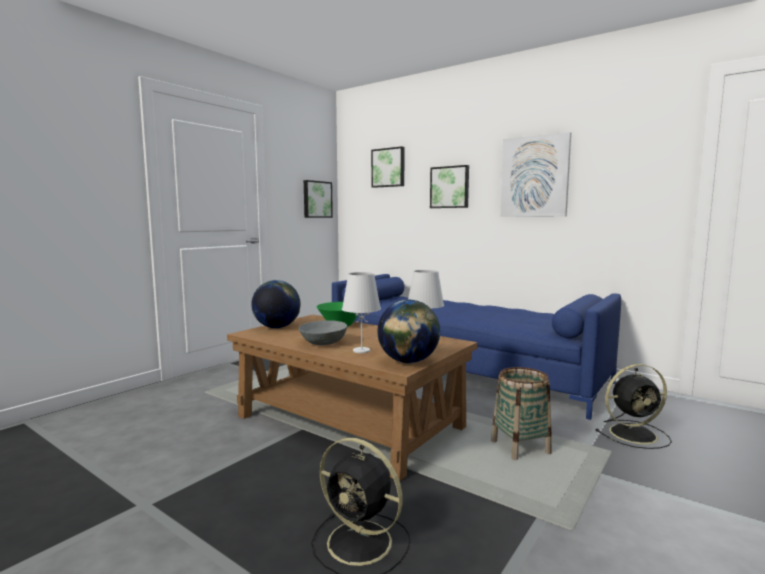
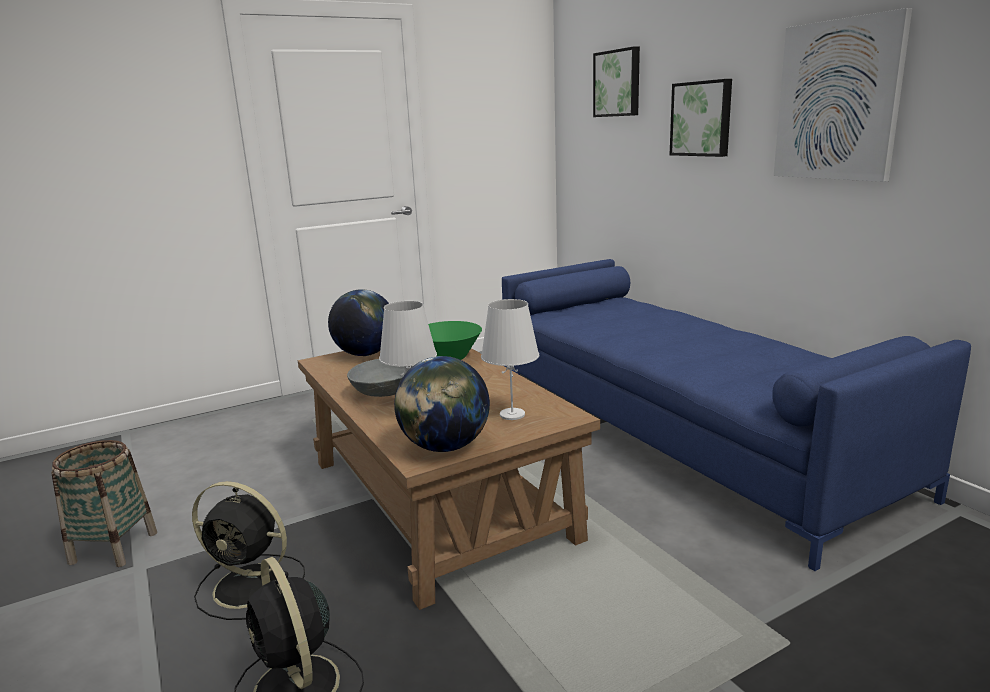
camera: 25 degrees right, 10 degrees up
picture [304,180,333,218] -> none
basket [491,367,552,460] -> basket moved to [51,440,157,567]
black fan [595,364,672,449] -> black fan moved to [192,481,305,620]

